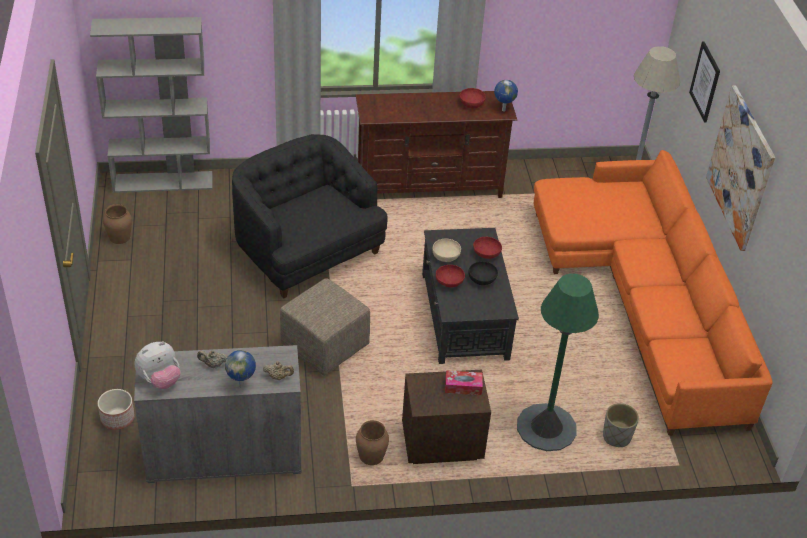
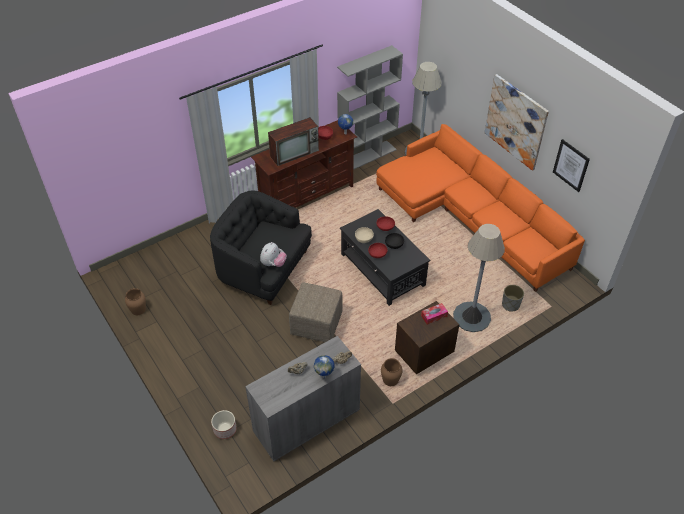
camera: 25 degrees left, 5 degrees up
grey bookcase [90,17,212,193] -> grey bookcase moved to [337,45,403,170]
plush toy [134,341,180,389] -> plush toy moved to [260,242,287,267]
green floor lamp [517,274,599,451] -> grey floor lamp [453,224,505,332]
picture [689,41,720,123] -> picture moved to [553,139,590,192]
none -> television [268,117,319,166]

